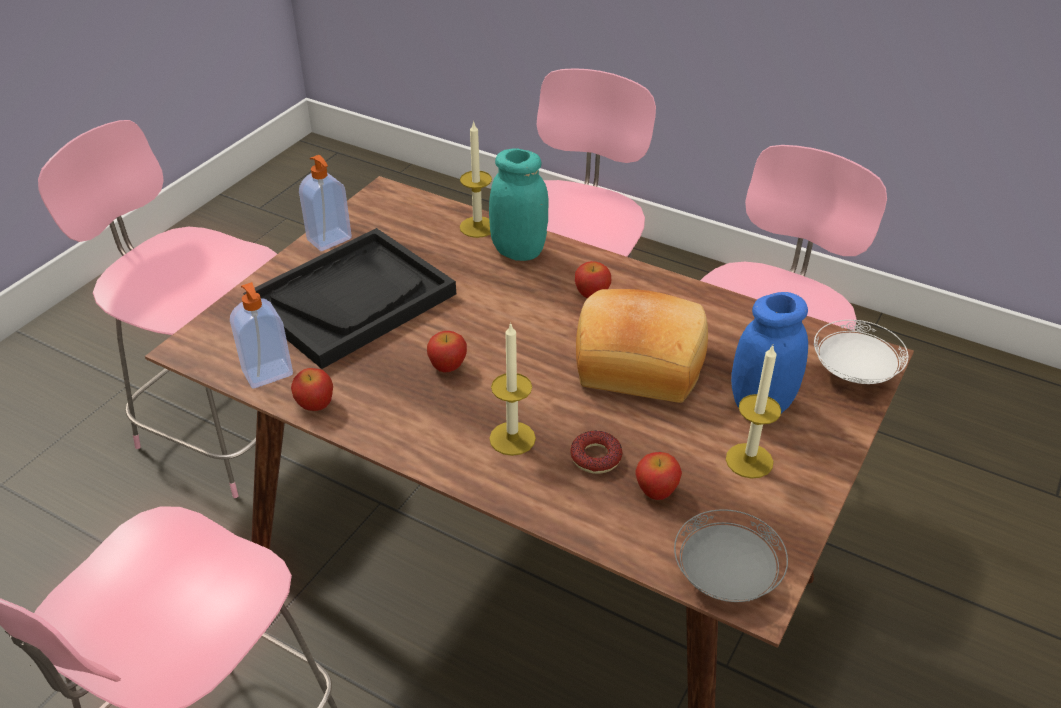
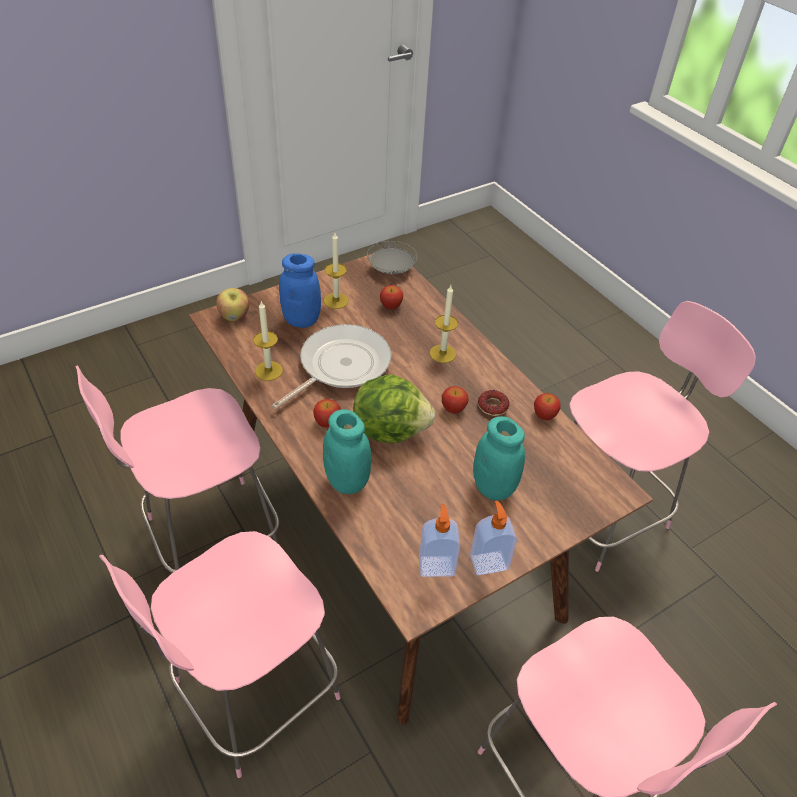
camera: 155 degrees left, 5 degrees up
soap dispenser [230,282,293,388] -> soap dispenser moved to [419,504,460,577]
black tray [243,228,456,369] -> turquoise jar [473,416,525,500]
candle [460,120,492,238] -> candle moved to [253,301,283,381]
donut [570,430,622,474] -> donut moved to [478,390,509,416]
bread [576,289,708,403] -> frying pan [272,324,391,409]
white plate [814,320,908,384] -> apple [216,288,249,321]
none -> lettuce [353,374,435,443]

